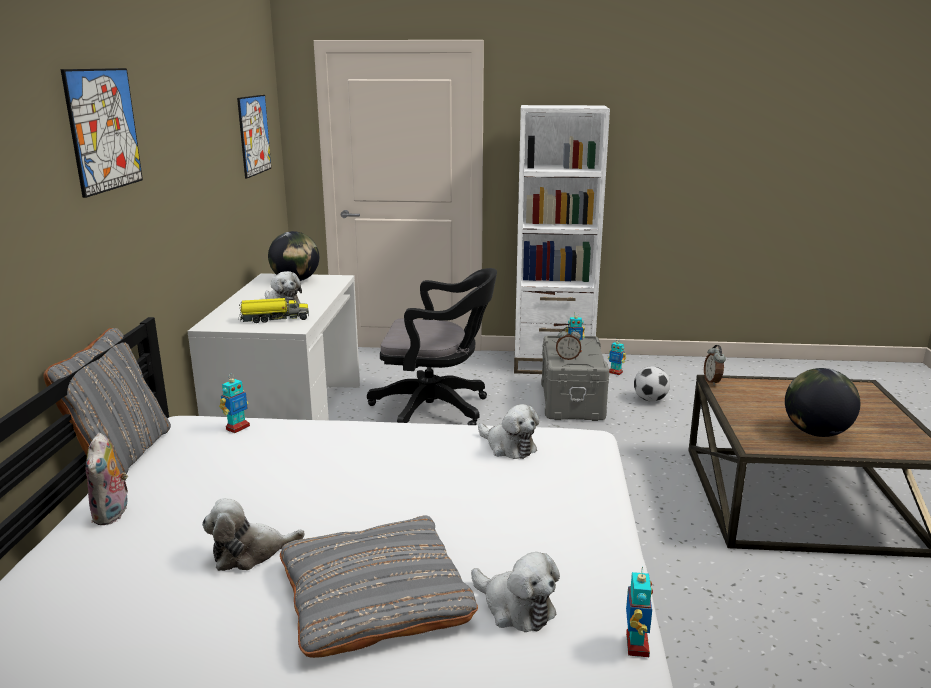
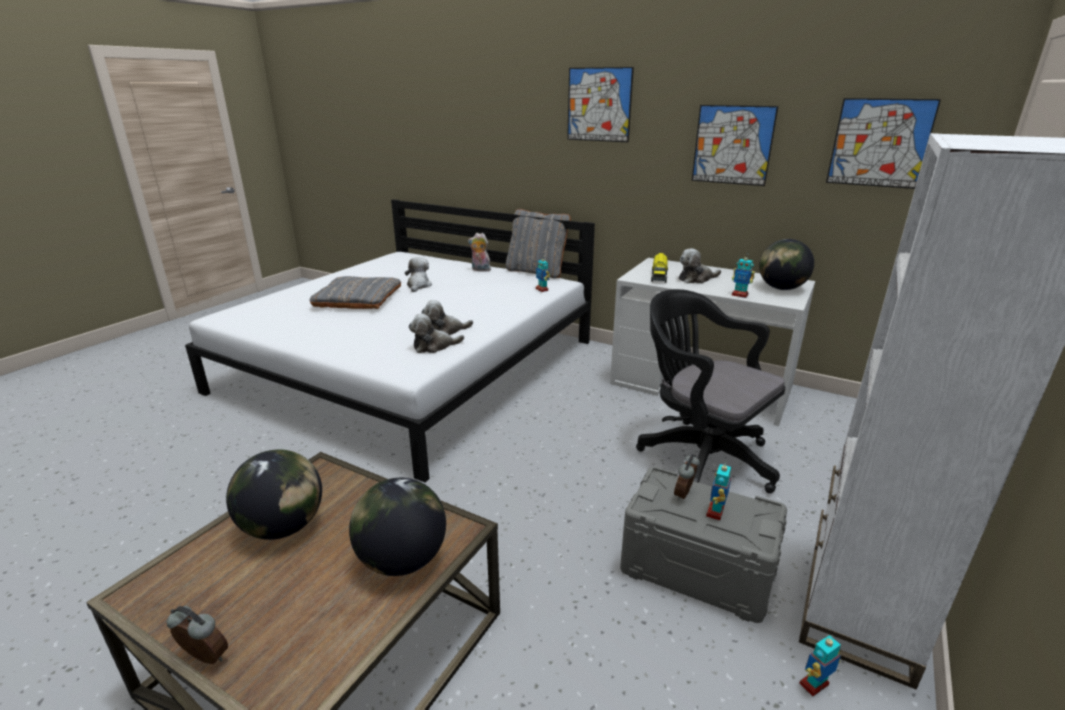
camera: 115 degrees right, 5 degrees up
black office chair [367,268,497,425] -> black office chair turned 105 degrees clockwise [636,289,785,493]
plush toy [471,552,560,632] -> plush toy moved to [421,300,473,335]
toy robot [626,572,653,657] -> toy robot moved to [732,253,755,298]
football [634,366,670,402] -> none
alarm clock [704,345,726,385] -> alarm clock moved to [166,606,228,664]
none -> globe [349,478,446,576]
none -> picture [692,105,778,186]

